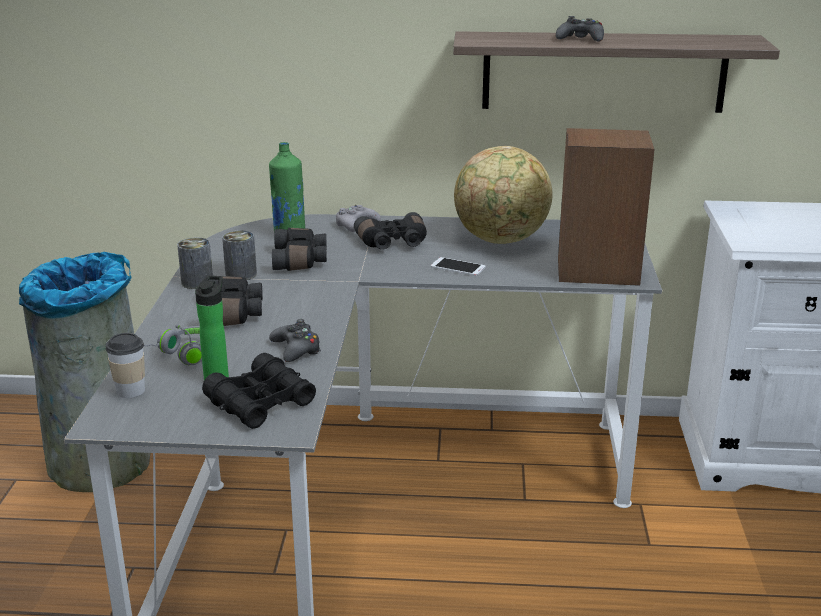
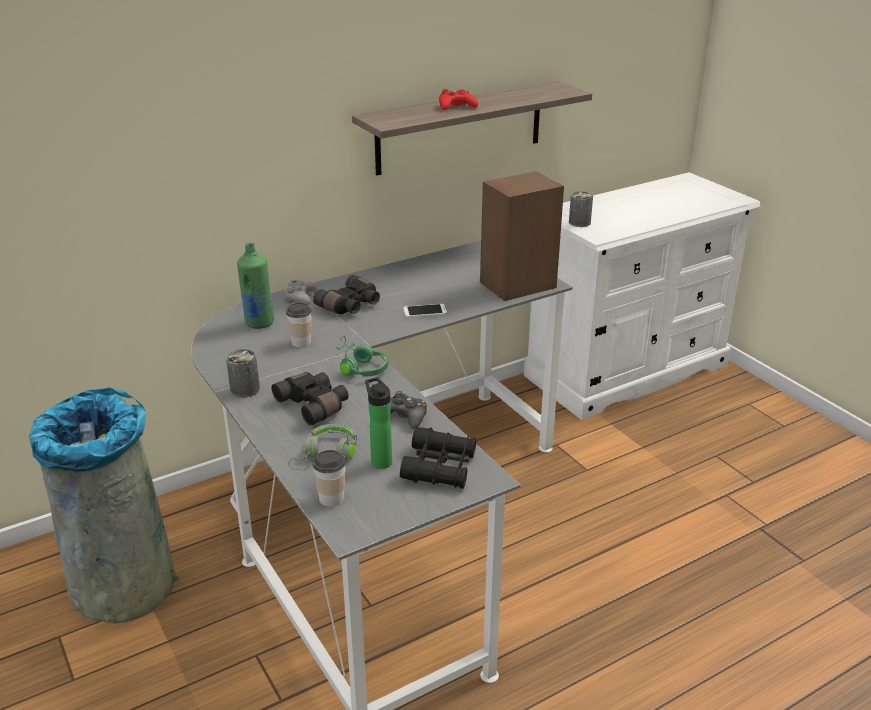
camera: 35 degrees left, 5 degrees up
can [222,230,257,280] -> can moved to [569,191,593,227]
black binoculars [272,228,327,271] -> cup [286,302,312,347]
globe [454,146,553,244] -> none
black game controller [556,16,604,42] -> red game controller [439,89,478,110]
none -> green headphones [336,336,388,377]

